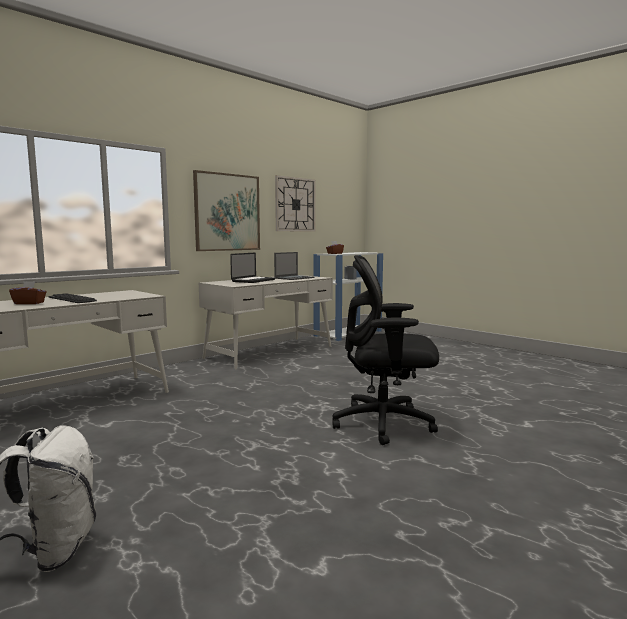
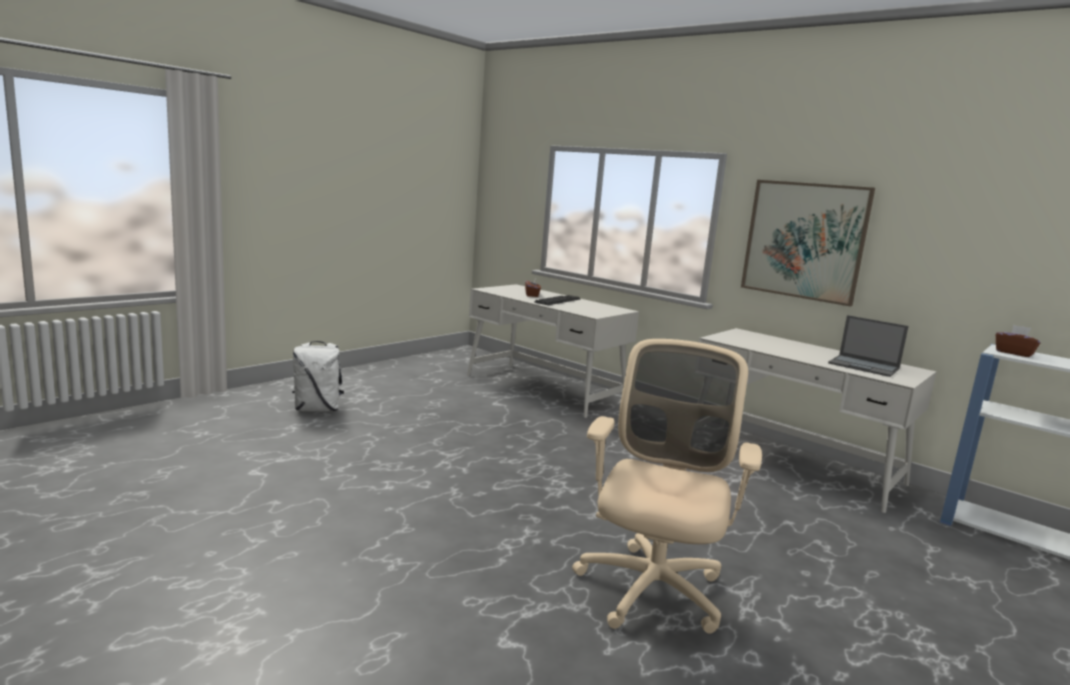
camera: 85 degrees right, 5 degrees up
laptop [230,253,275,283] -> none
wall clock [275,175,316,232] -> none
black office chair [332,255,439,445] -> none
none -> beige office chair [572,339,762,634]

